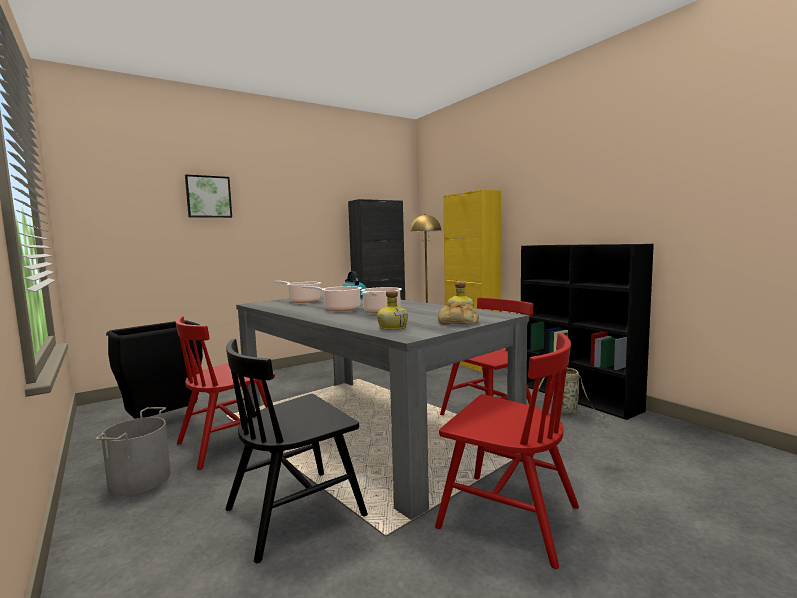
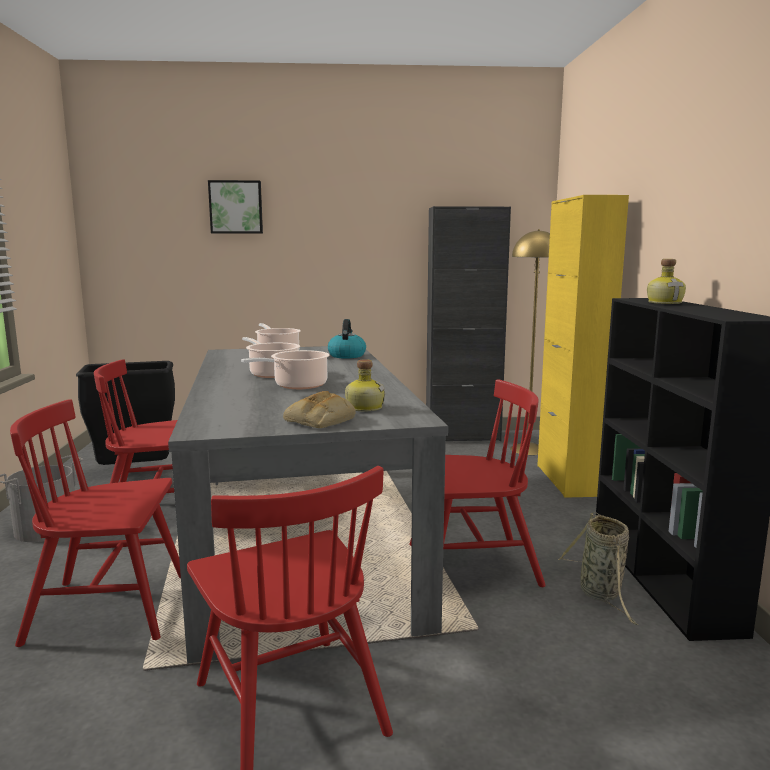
camera: 30 degrees right, 5 degrees up
black chair [225,339,368,563] -> red chair [10,400,181,647]
bottle [377,290,408,330] -> bottle moved to [647,259,686,304]

